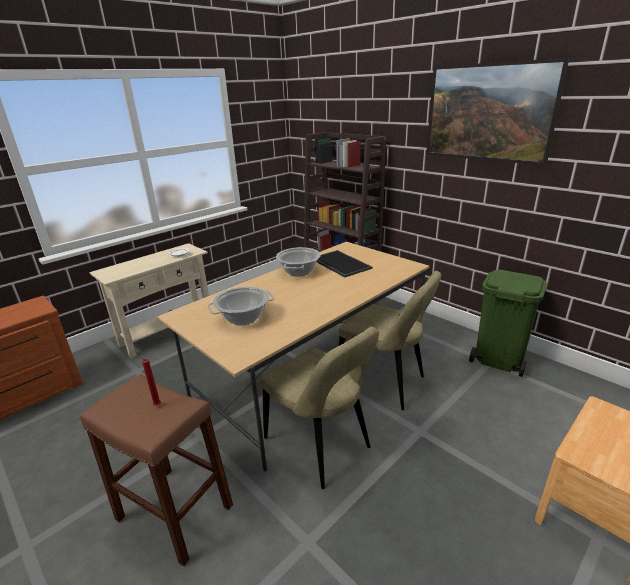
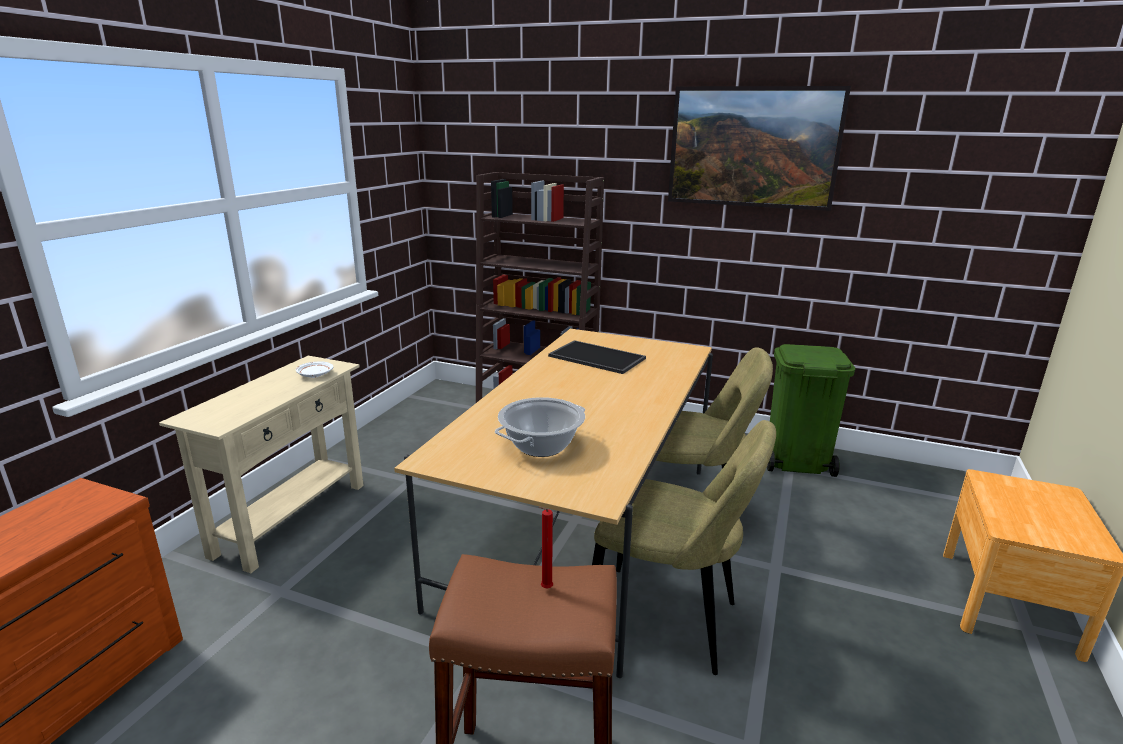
camera: 25 degrees left, 5 degrees down
cooking pot [276,247,321,276] -> none

